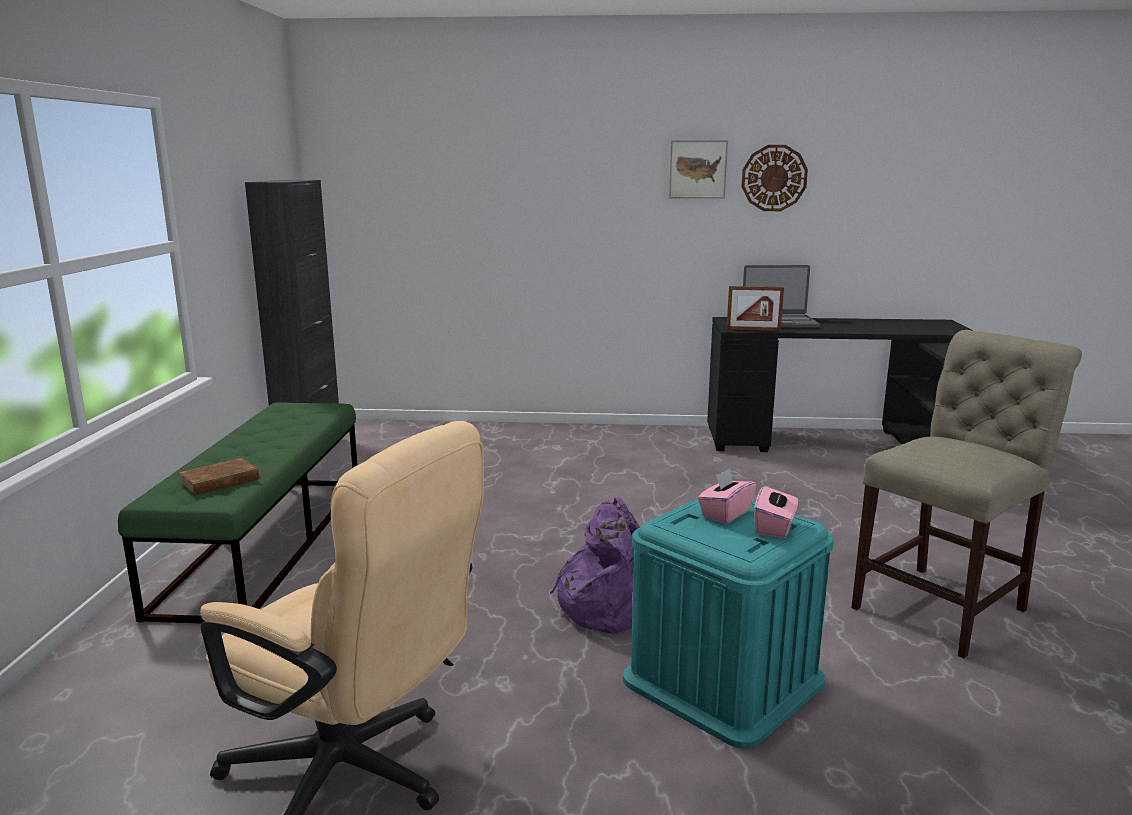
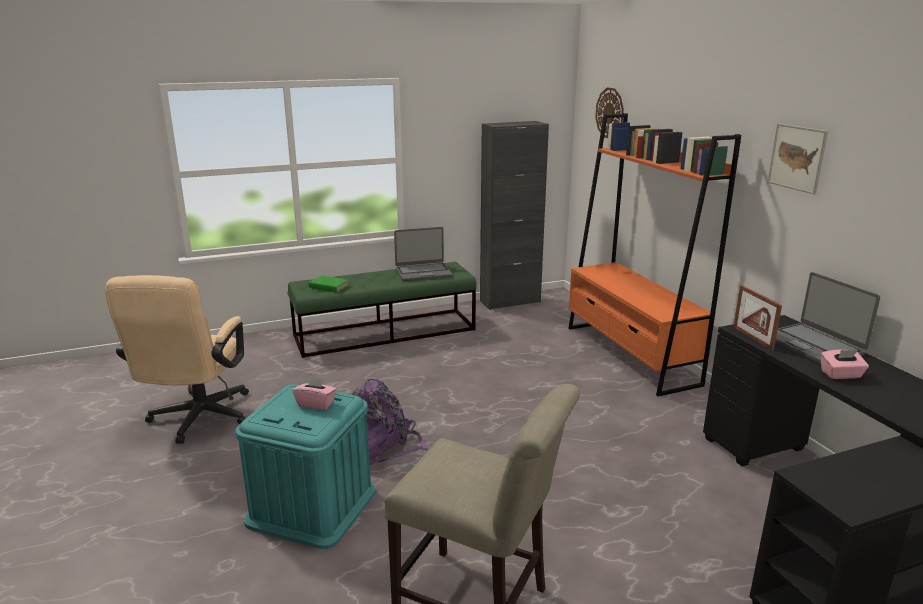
camera: 65 degrees right, 5 degrees up
brown book [178,458,267,495] -> green book [309,275,349,292]
wall clock [741,145,808,211] -> wall clock moved to [595,87,624,138]
pink tissue box [754,484,798,538] -> pink tissue box moved to [820,350,869,379]
none -> laptop [394,227,453,281]
none -> orange bookcase [568,113,741,396]

